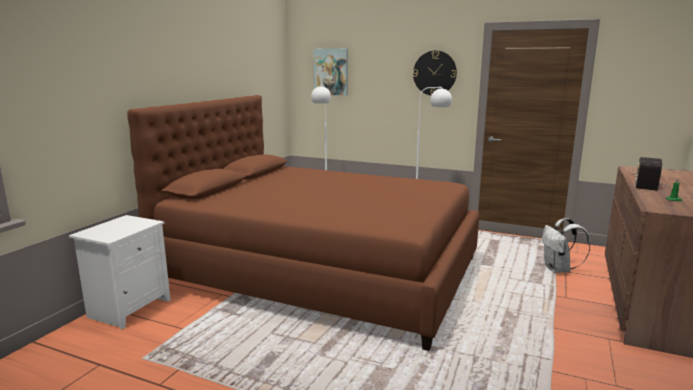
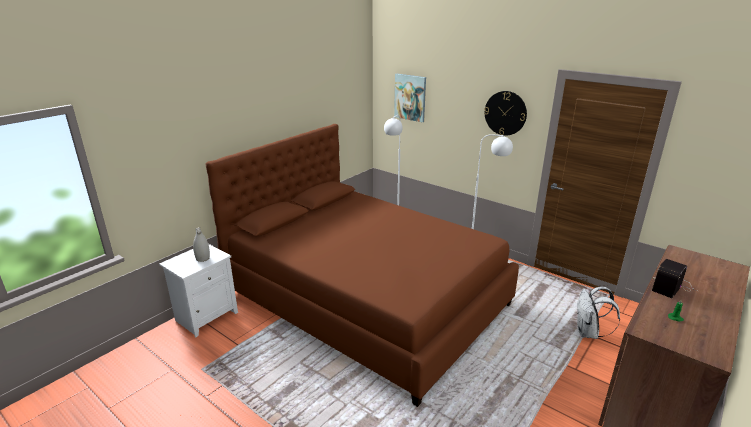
camera: 15 degrees right, 10 degrees up
none -> white vase [193,227,210,262]

